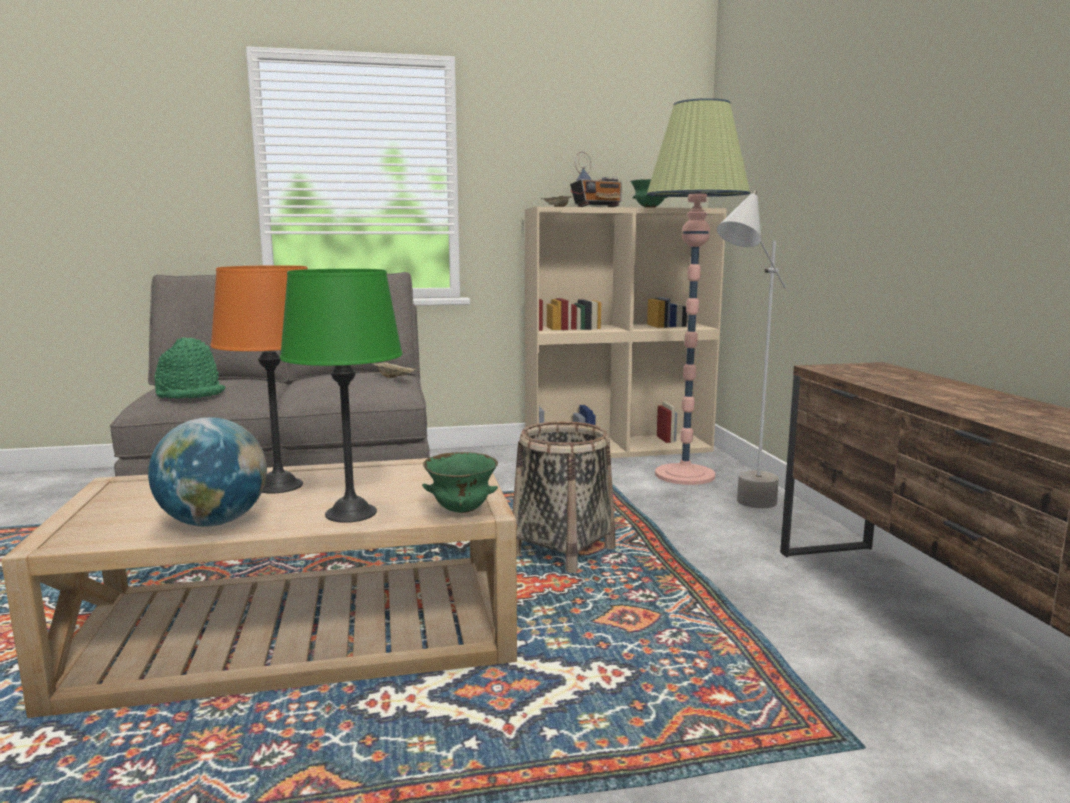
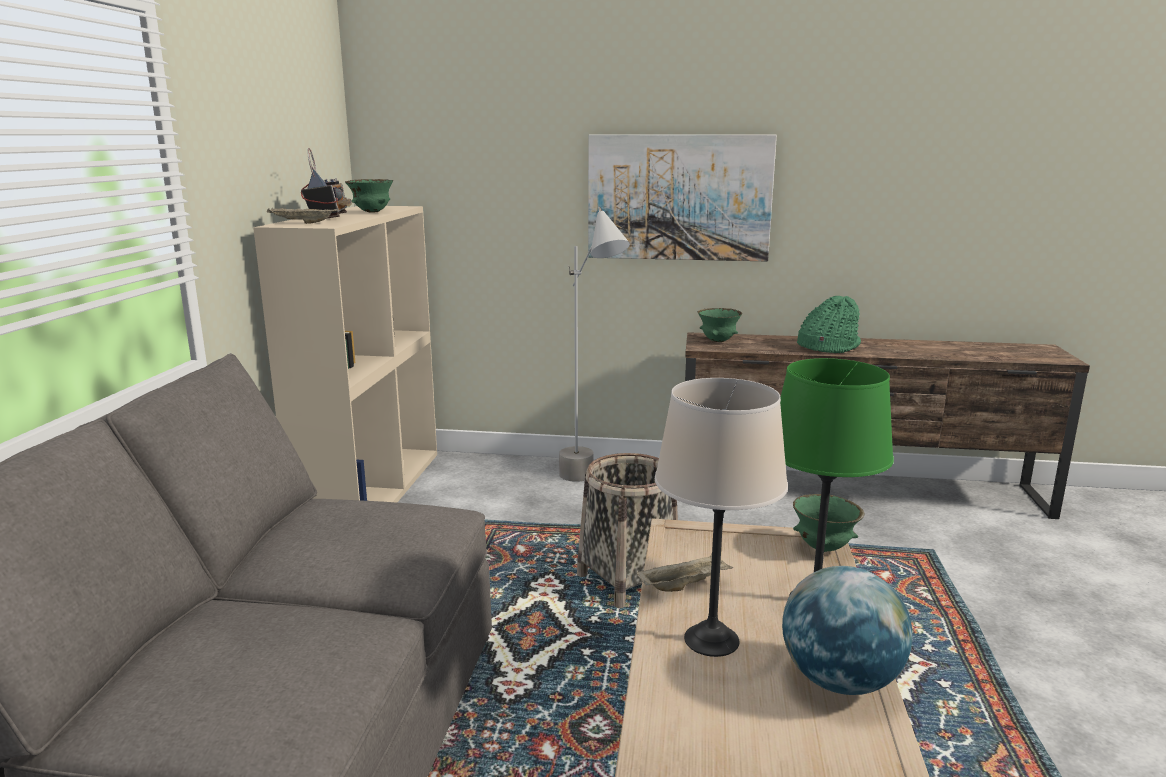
camera: 70 degrees left, 5 degrees up
green hat [155,337,225,399] -> green hat moved to [797,296,861,353]
orange table lamp [210,265,308,494] -> beige table lamp [655,378,788,657]
beige tray [373,362,417,378] -> beige tray moved to [637,554,733,592]
floor lamp [647,98,750,485] -> none
none -> picture [588,134,777,261]
none -> green bowl [698,308,742,342]

